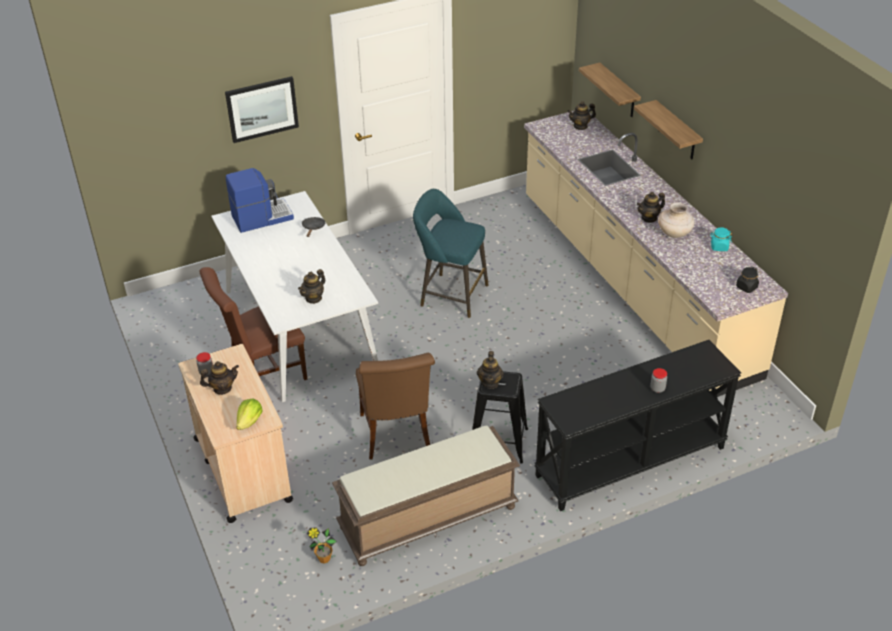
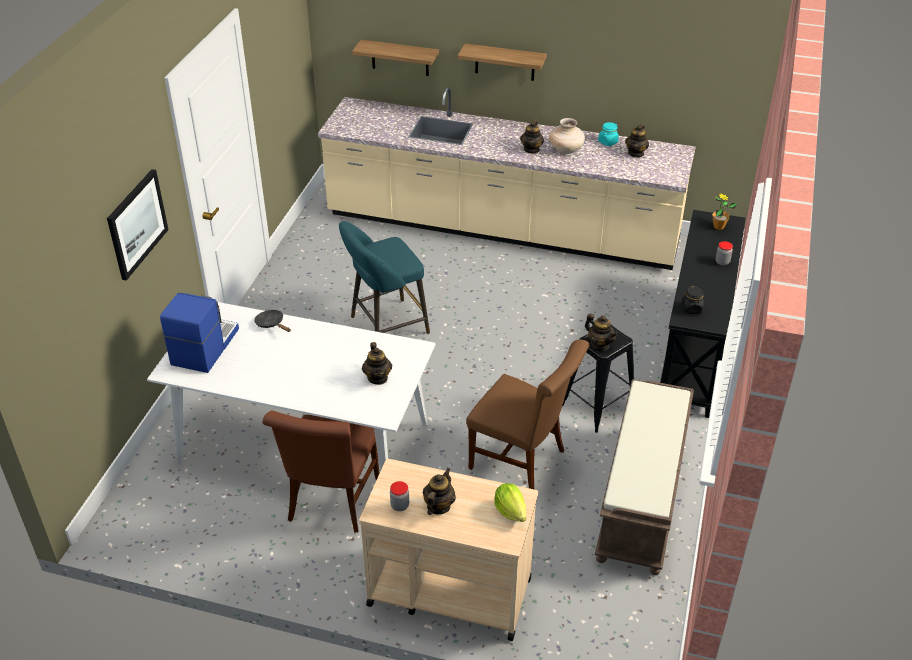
camera: 50 degrees left, 0 degrees up
potted plant [307,527,336,564] -> potted plant moved to [712,193,737,230]
teapot [567,101,596,130] -> teapot moved to [625,124,649,158]
black jar [736,267,759,293] -> black jar moved to [682,286,704,314]

